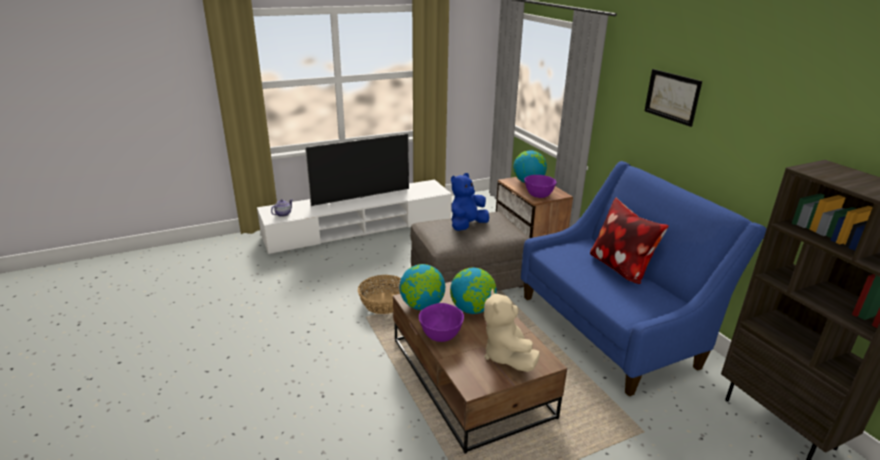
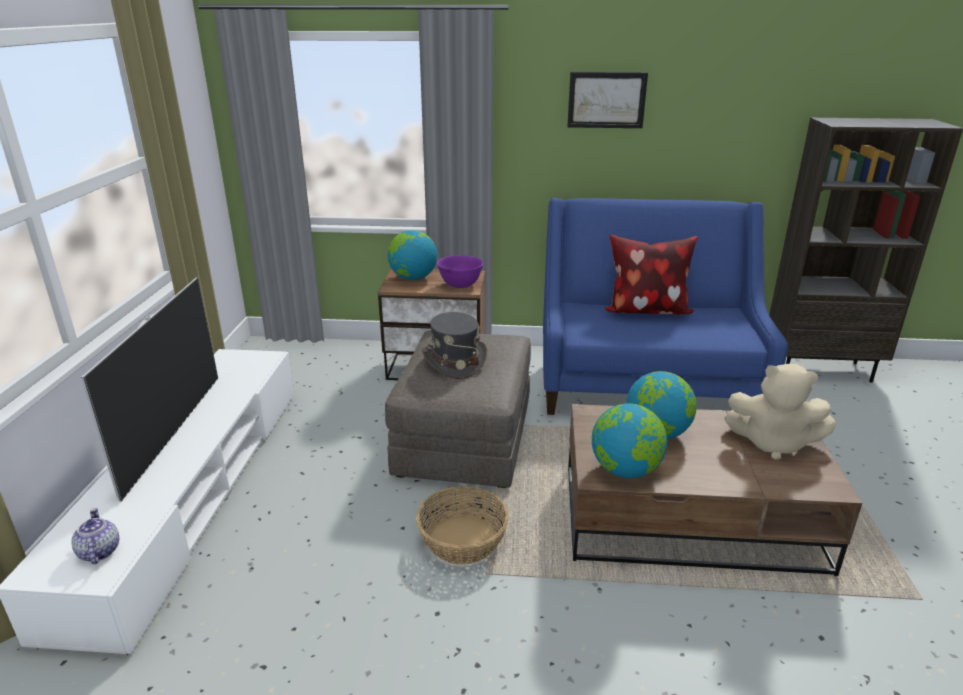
camera: 60 degrees left, 0 degrees up
purple bowl [419,303,464,342] -> none
blue plush toy [451,173,489,231] -> grey hat [422,312,487,379]

